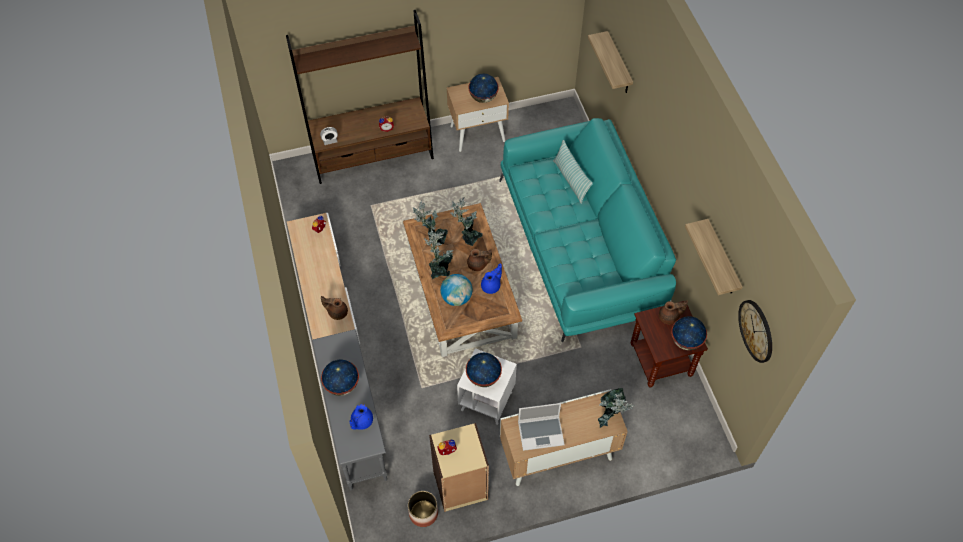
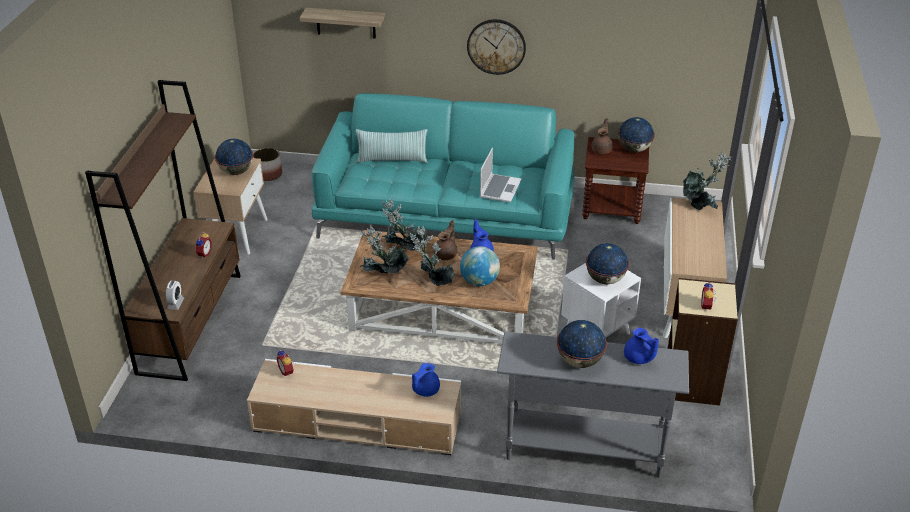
camera: 65 degrees left, 20 degrees down
brown teapot [321,296,348,320] -> blue teapot [412,362,440,397]
planter [408,491,438,527] -> planter moved to [253,148,282,181]
laptop [518,403,565,451] -> laptop moved to [480,148,521,203]
shelf [685,219,743,295] -> none
wall clock [738,300,772,363] -> wall clock moved to [467,19,526,75]

